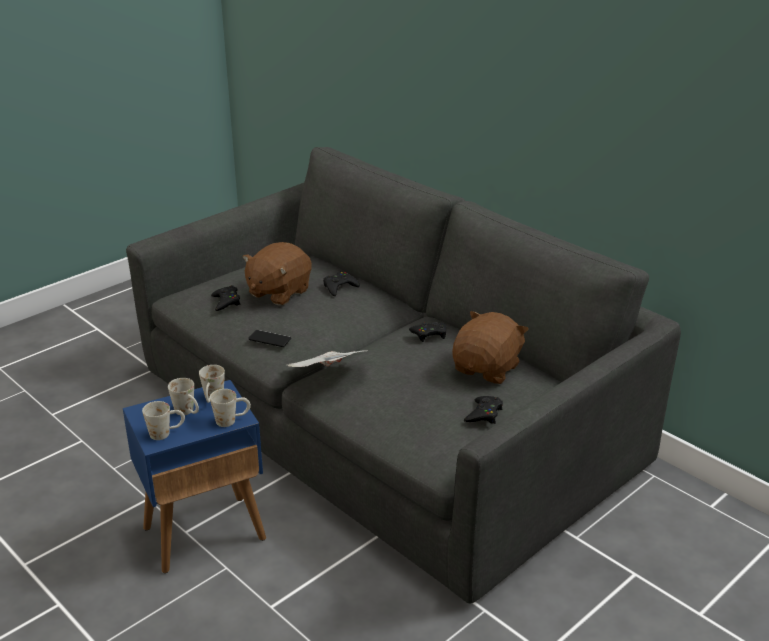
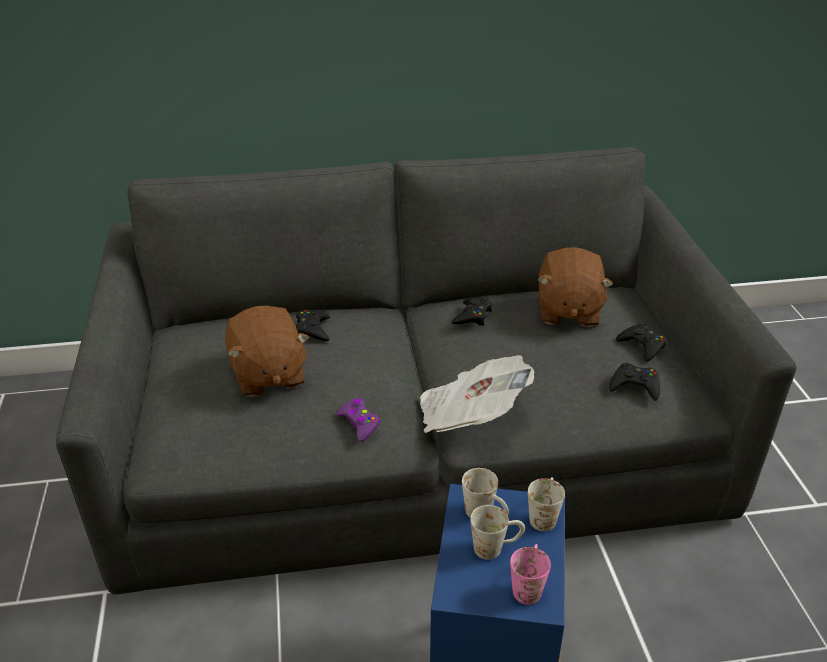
camera: 55 degrees left, 5 degrees up
white mug [142,401,185,440] -> pink mug [510,544,551,605]
black game controller [211,285,240,311] -> black game controller moved to [609,363,660,401]
phone [248,330,291,347] -> purple game controller [336,398,380,442]
brown plush toy [452,311,529,384] -> brown plush toy turned 150 degrees counterclockwise [537,247,613,327]

